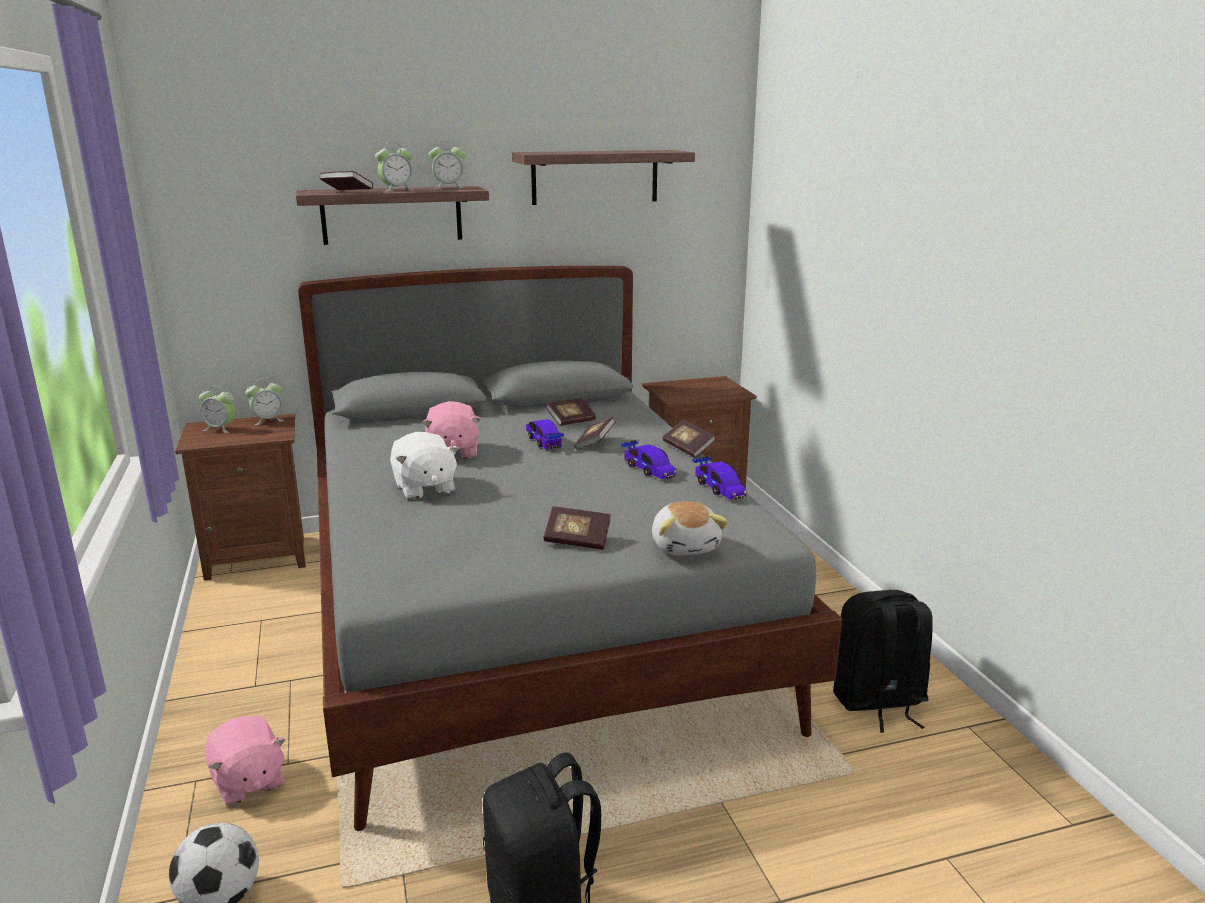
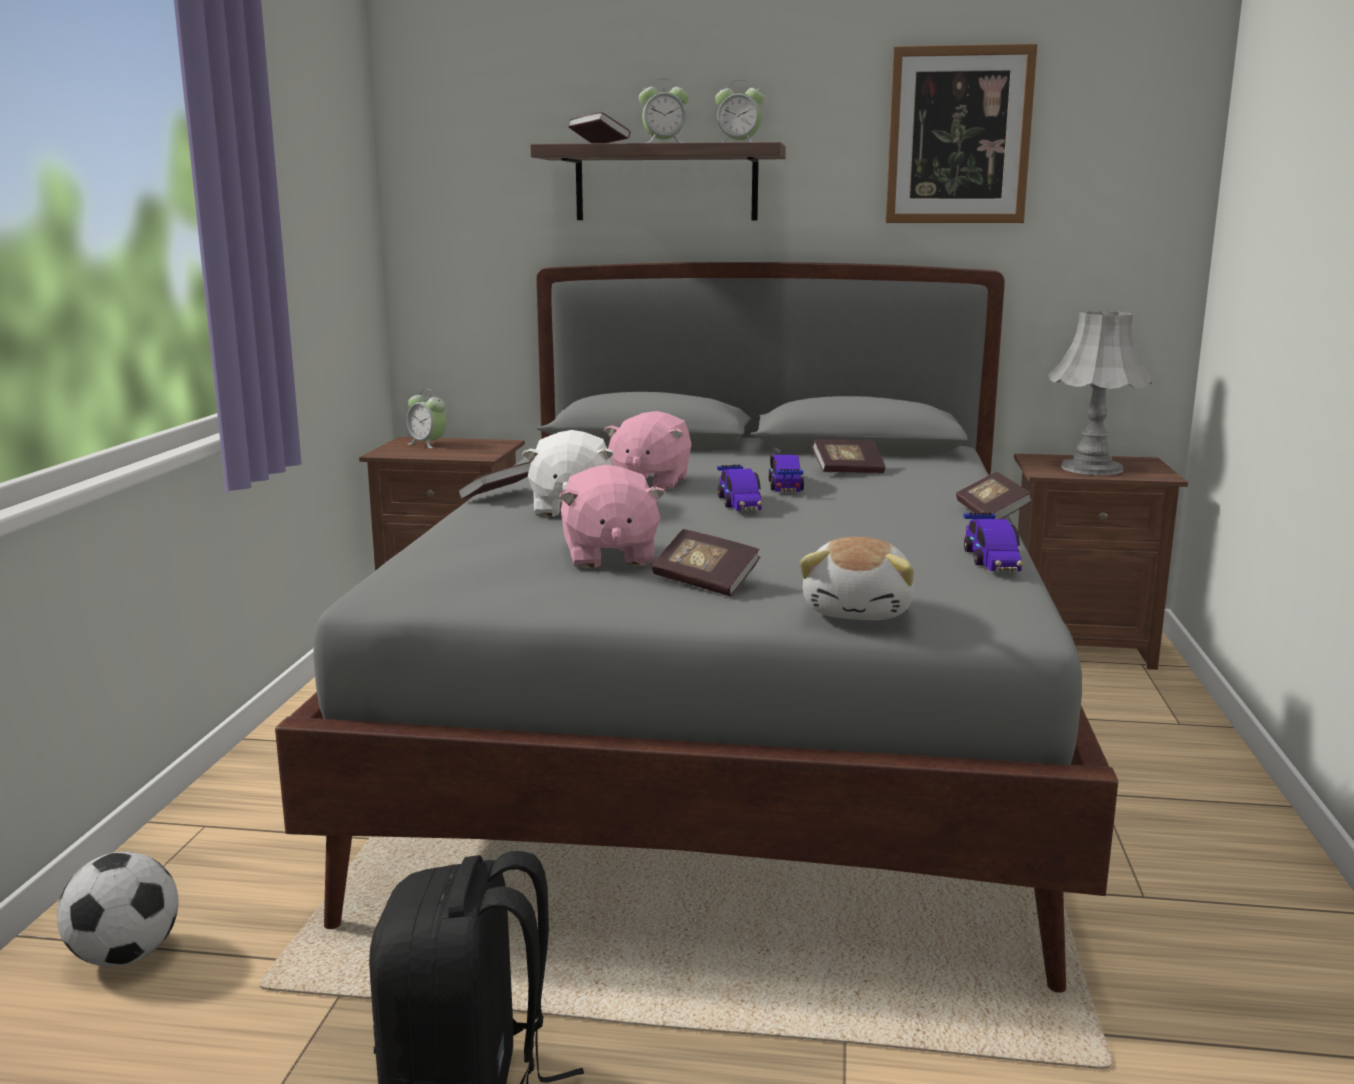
camera: 25 degrees right, 5 degrees down
pink plush toy [205,716,286,805] -> pink plush toy moved to [559,465,666,569]
alarm clock [245,378,285,425] -> none
shelf [512,150,695,205] -> picture [886,44,1038,223]
book [575,417,615,450] -> book moved to [458,462,531,499]
toy car [621,440,677,479] -> toy car moved to [717,464,763,511]
black backpack [833,590,933,733] -> none
none -> grey table lamp [1048,311,1152,475]

